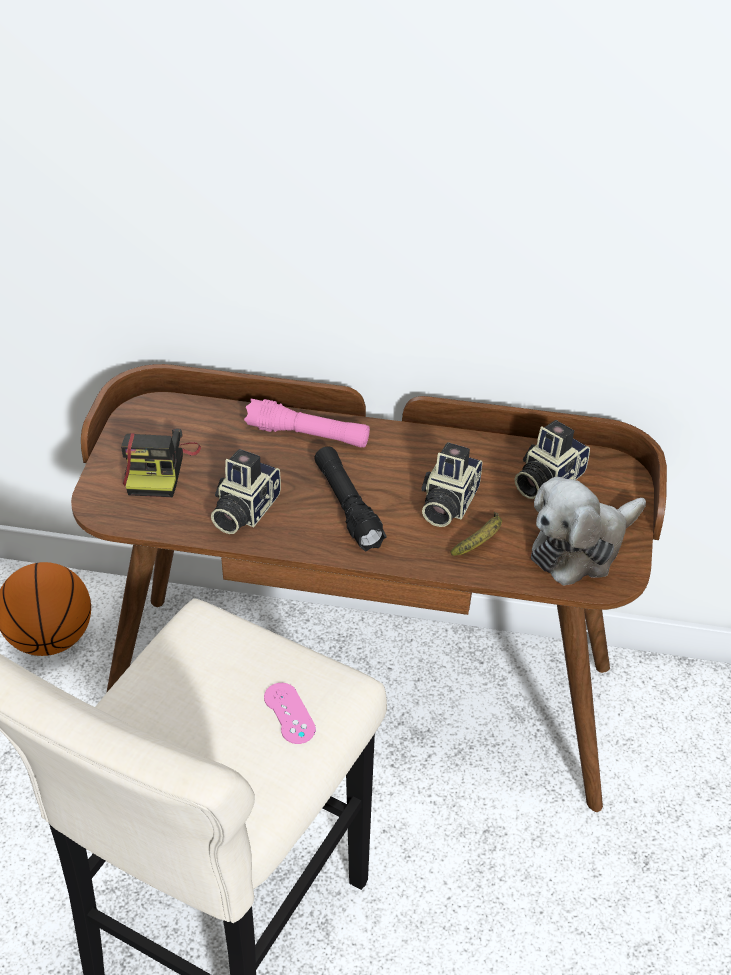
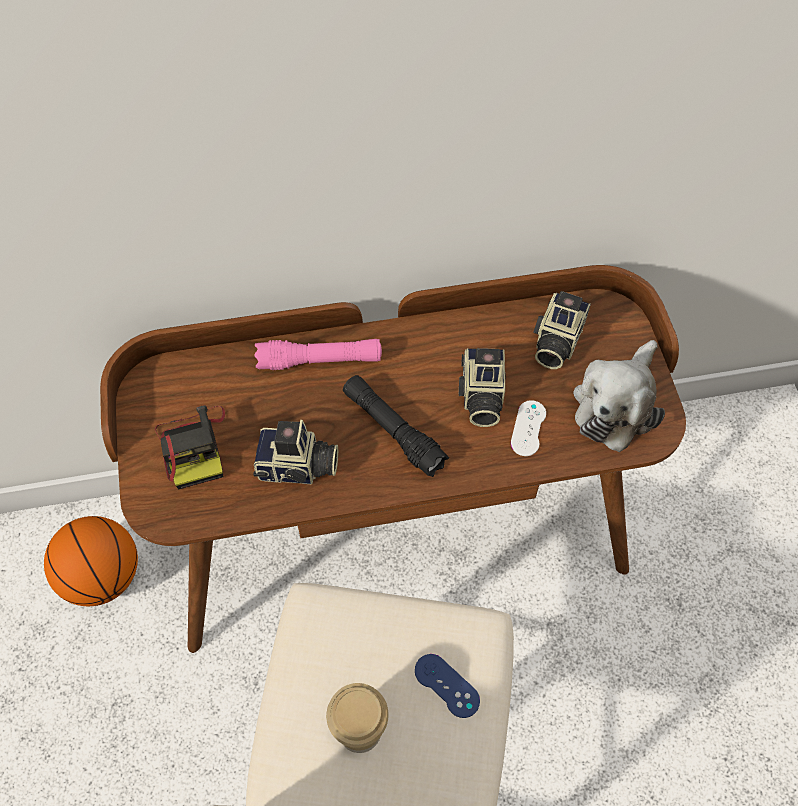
camera: 20 degrees left, 15 degrees up
camera [211,449,281,534] -> camera turned 90 degrees counterclockwise [253,420,338,484]
pink game controller [264,683,316,744] -> blue game controller [415,654,480,718]
banana [450,512,502,556] -> white game controller [511,400,546,456]
none -> cup [326,683,389,753]

